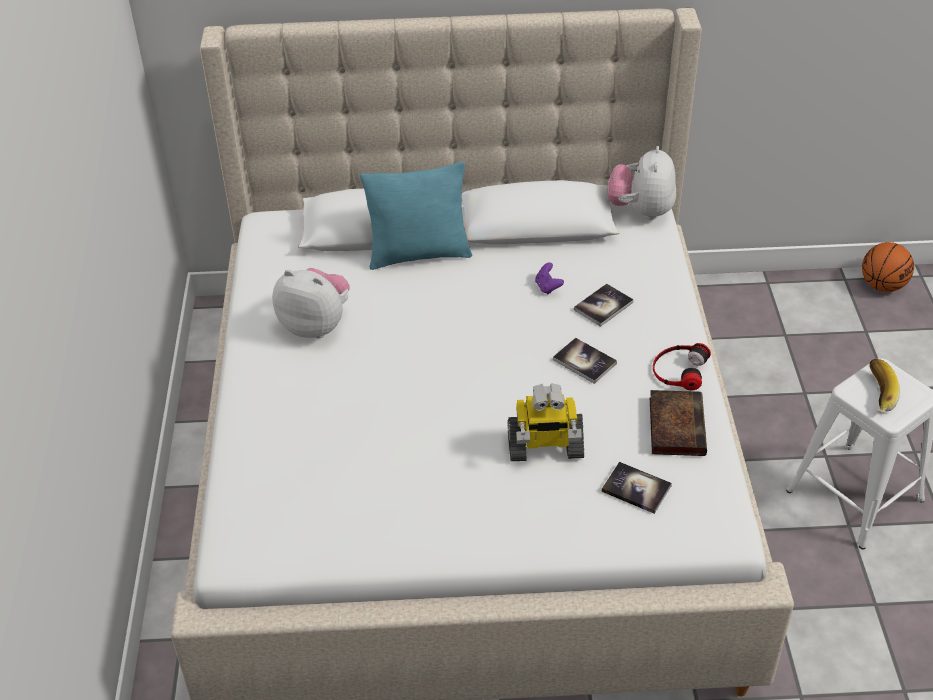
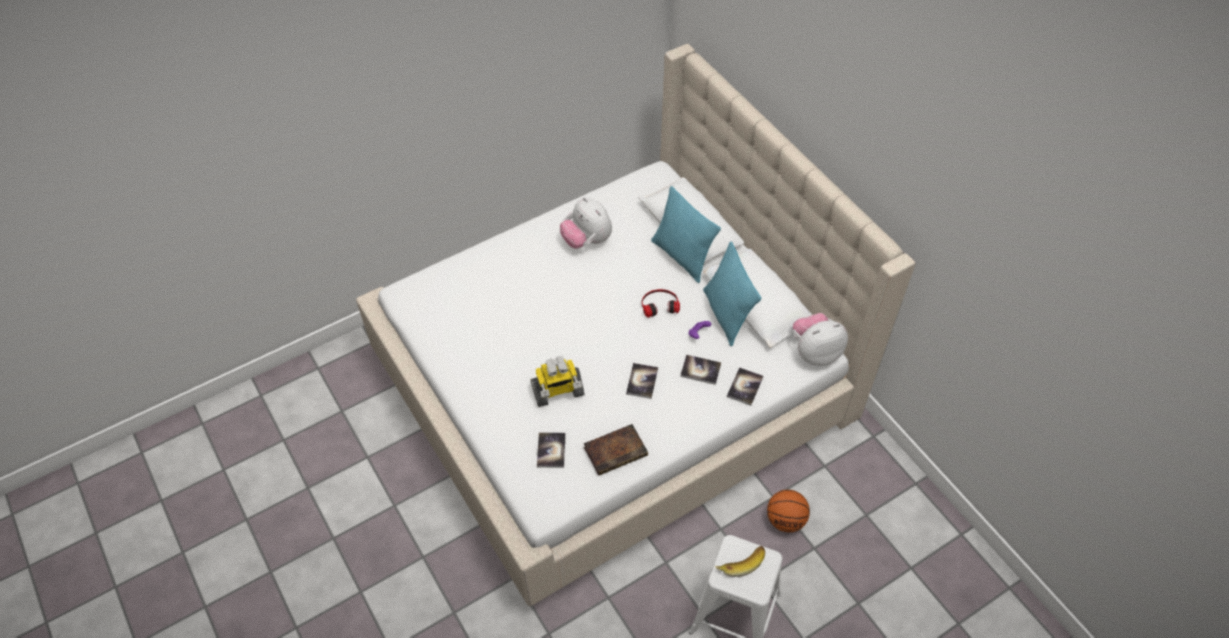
camera: 60 degrees right, 10 degrees up
plush toy [272,268,350,338] -> plush toy turned 150 degrees clockwise [560,197,612,249]
toy robot [508,383,584,461] -> toy robot turned 75 degrees counterclockwise [530,356,585,407]
headphones [653,343,711,391] -> headphones moved to [641,289,680,318]
basketball [862,242,914,292] -> basketball moved to [767,490,810,532]
none -> turquoise pillow [703,242,761,346]
none -> book [727,367,763,406]

